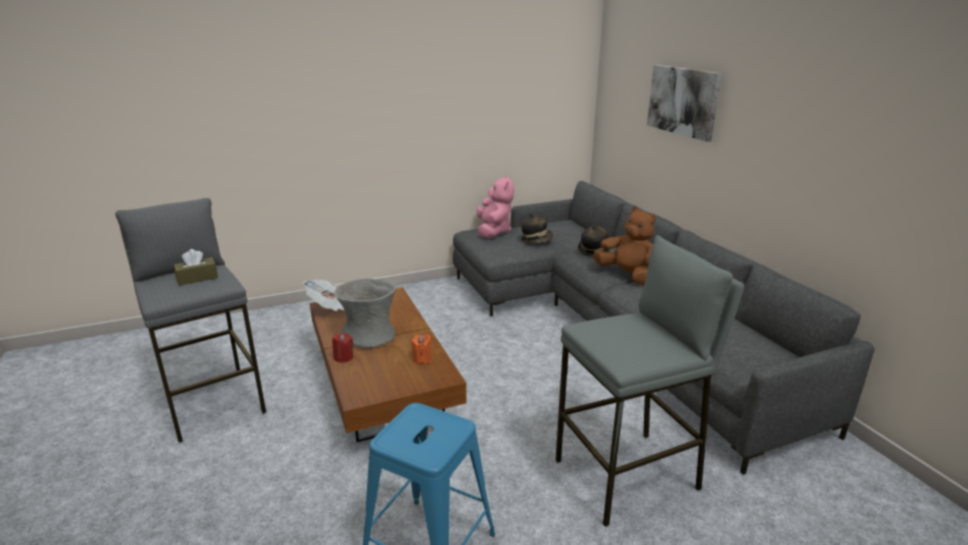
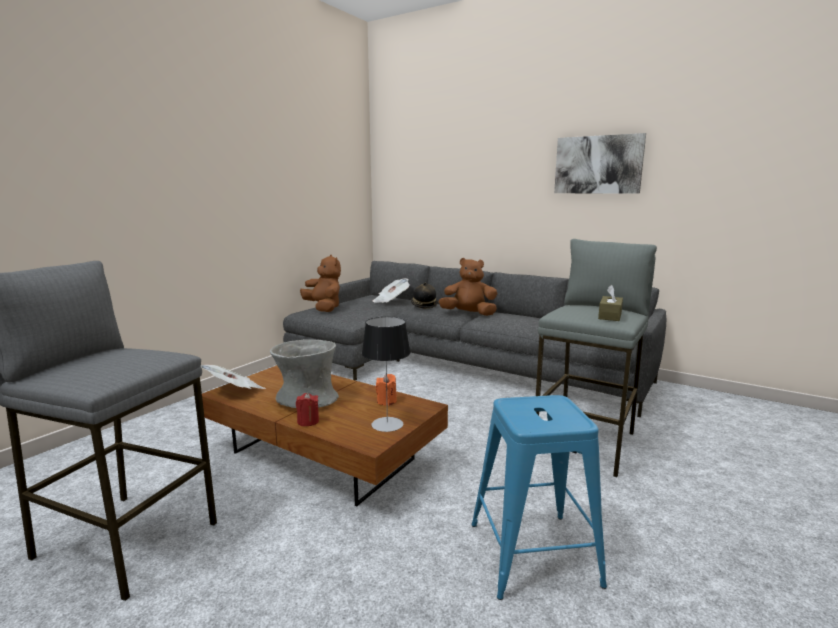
camera: 35 degrees left, 10 degrees down
brown tissue box [174,249,218,285] -> brown tissue box moved to [598,285,623,321]
pink plush toy [477,176,514,238] -> brown plush toy [300,255,341,312]
hat [521,214,553,243] -> none
picture [647,65,722,142] -> picture moved to [554,133,646,194]
none -> table lamp [362,317,410,432]
none -> newspaper [373,278,410,303]

